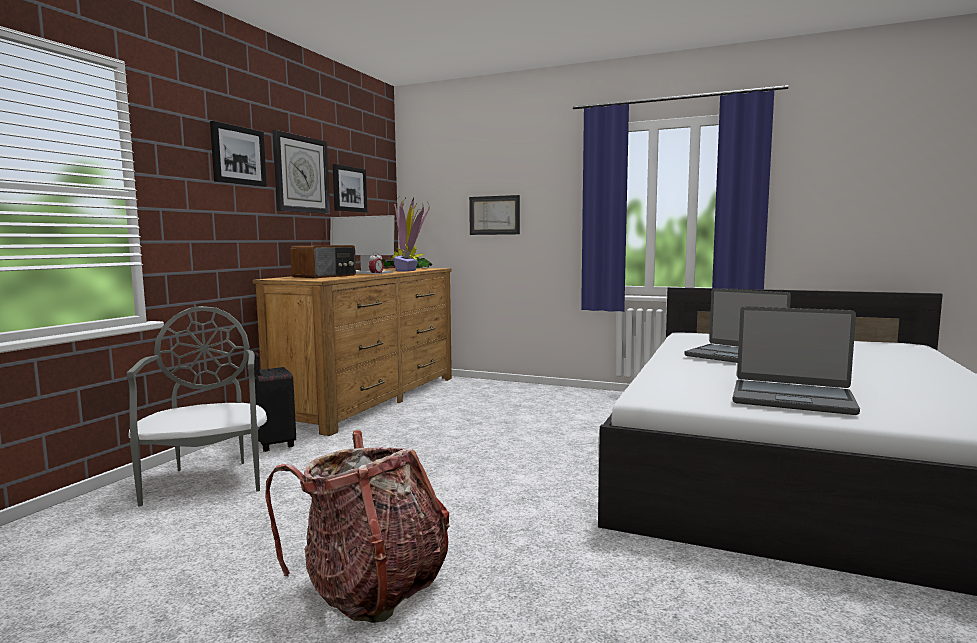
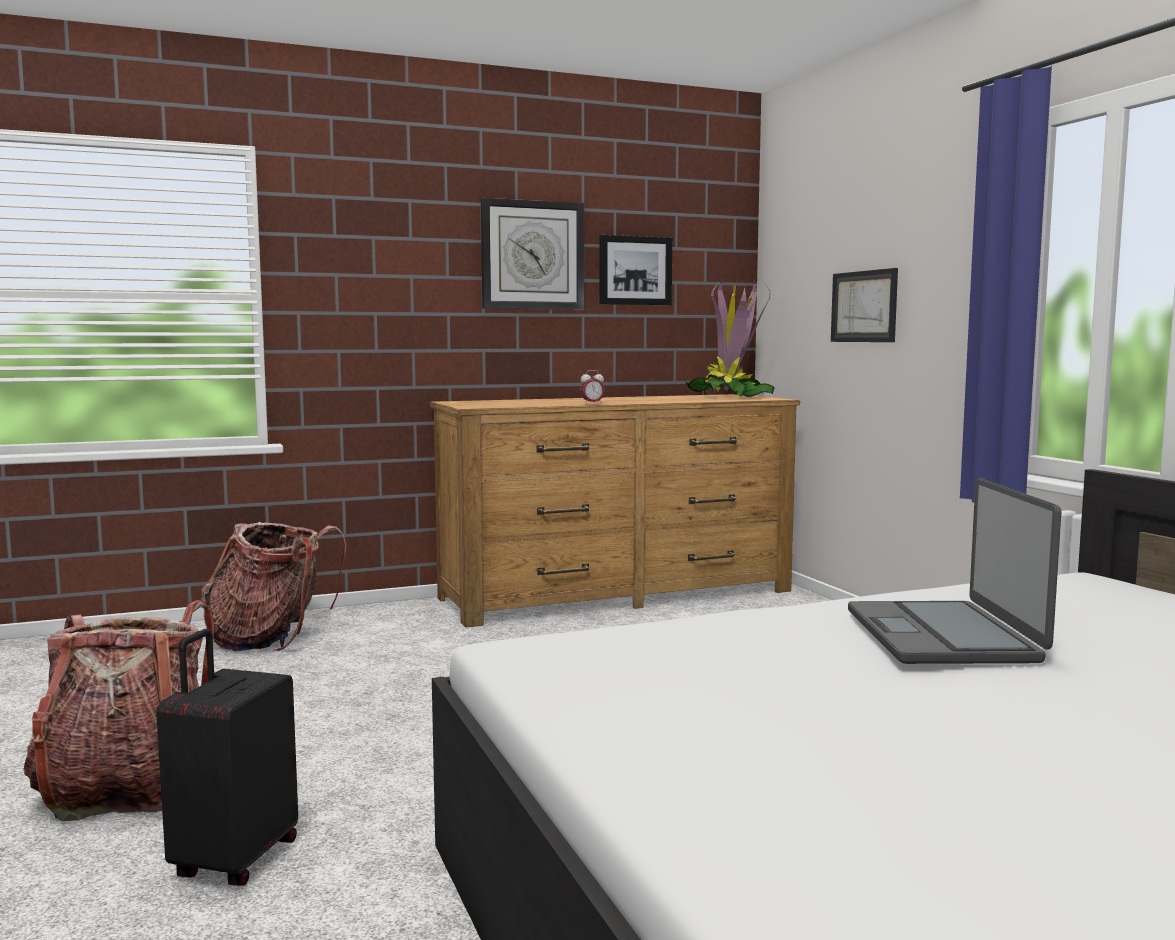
camera: 45 degrees right, 0 degrees up
grey chair [127,306,267,507] -> backpack [201,522,347,652]
picture [210,121,267,187] -> none
black suitcase [254,351,296,452] -> black suitcase moved to [156,629,298,886]
radio [290,245,356,278] -> none
monitor [330,215,395,274] -> none
purple tissue box [393,251,418,272] -> none
laptop [733,306,860,415] -> none

